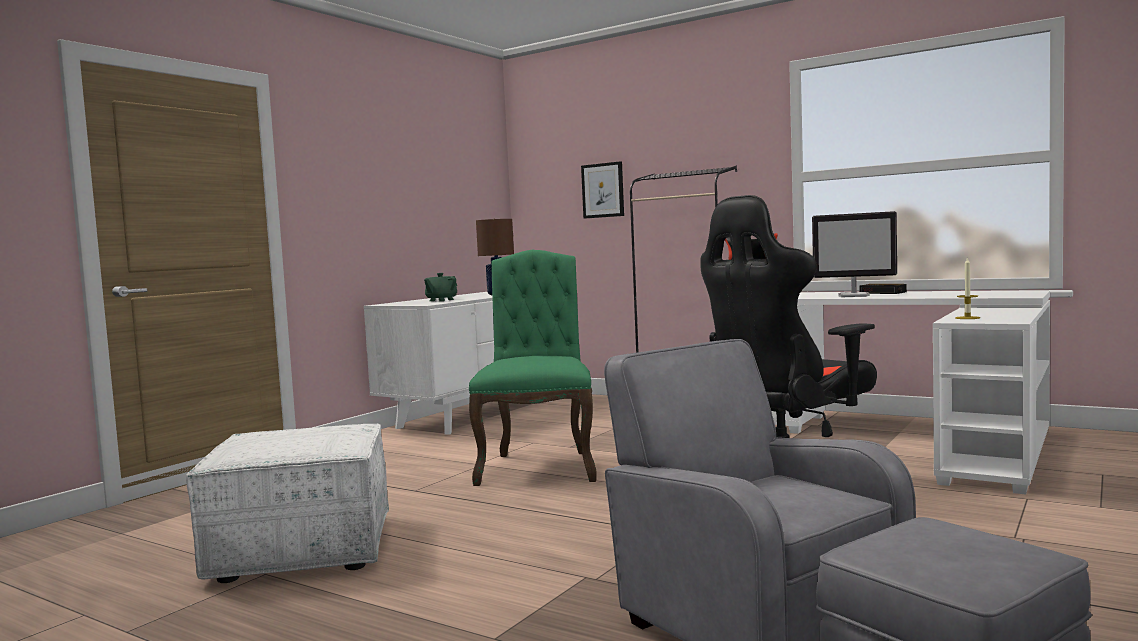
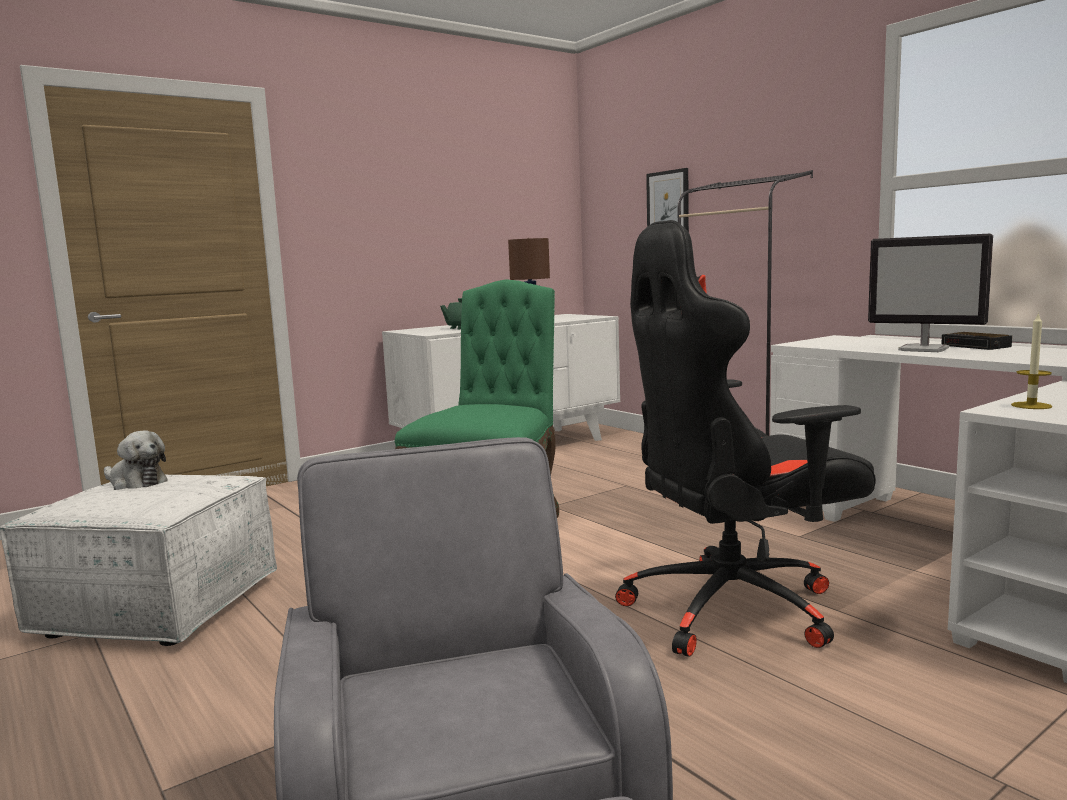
camera: 20 degrees right, 5 degrees up
none -> plush toy [104,430,167,490]

